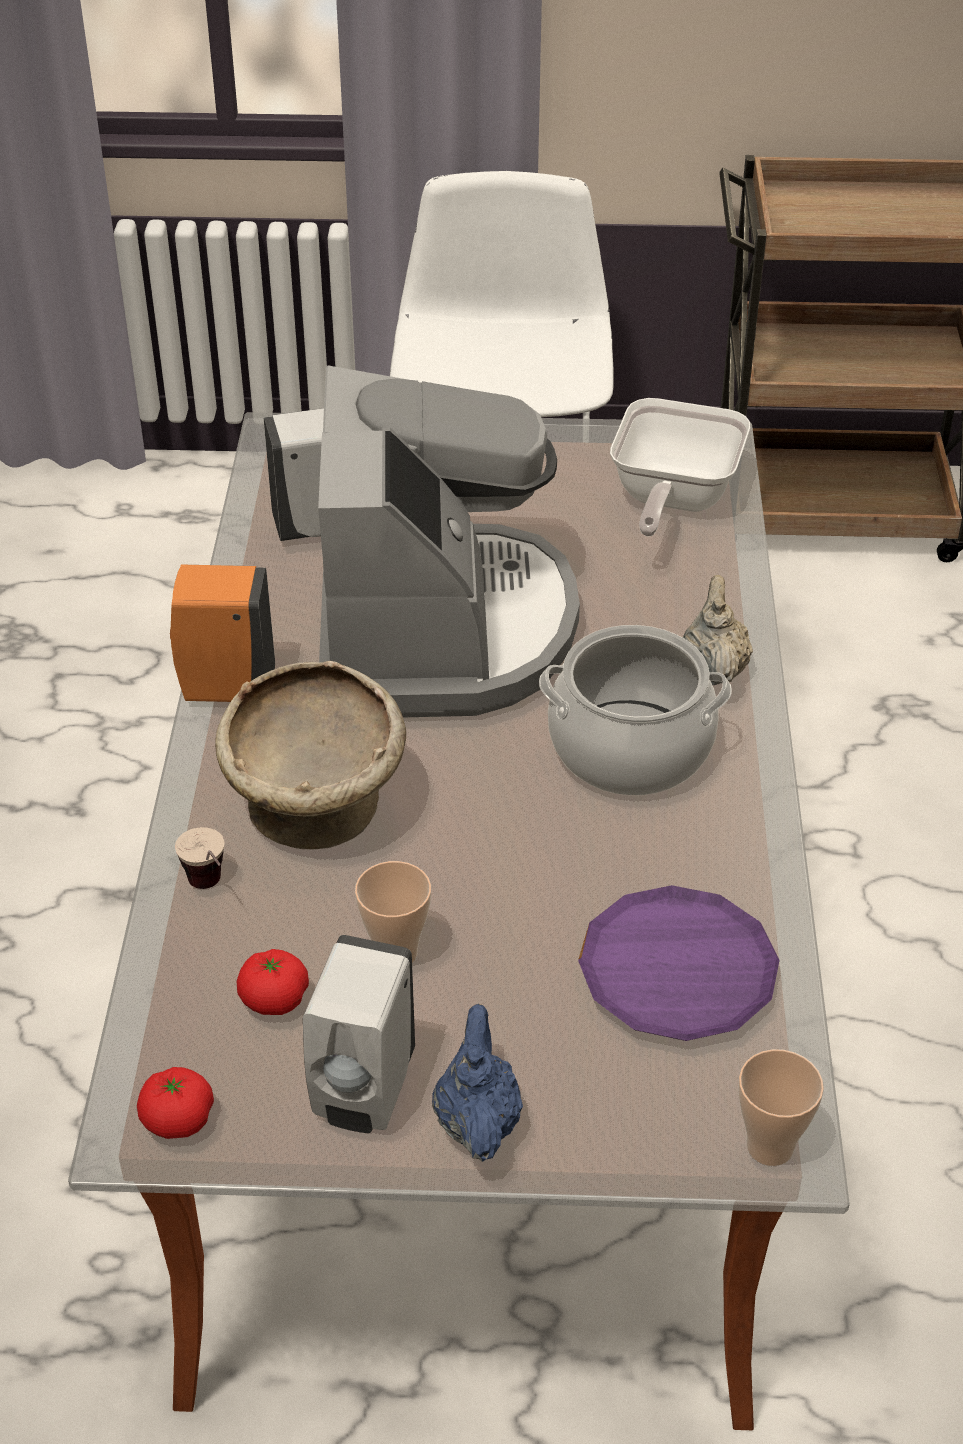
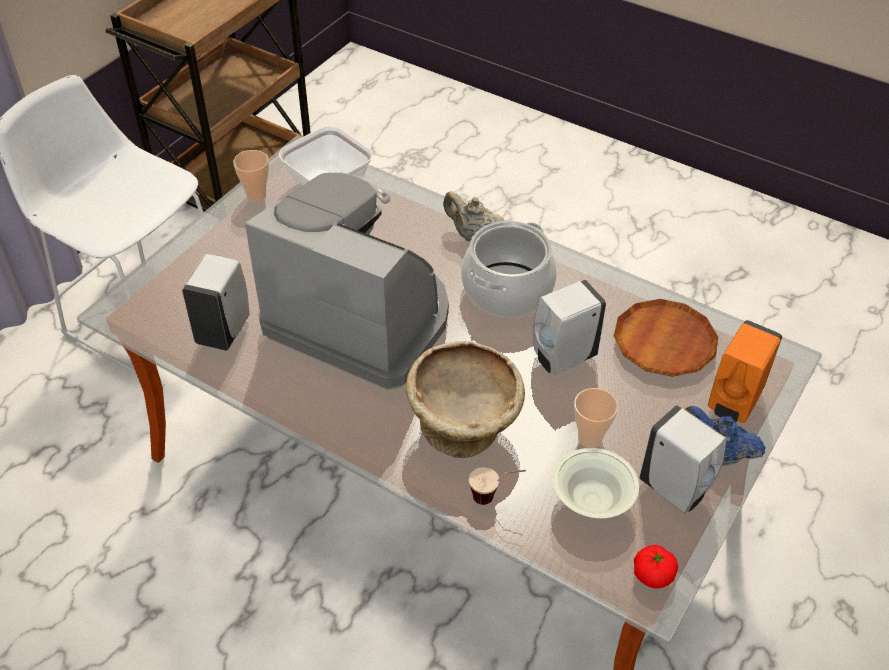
camera: 60 degrees left, 5 degrees up
orange soap dispenser [170,565,275,702] -> orange soap dispenser moved to [708,320,782,423]
tomato [237,949,309,1015] -> white bowl [553,448,639,518]
purple plate [578,885,780,1041] -> brown plate [614,299,718,377]
cup [739,1049,824,1166] -> cup moved to [233,150,269,202]
none -> white soap dispenser [533,280,606,375]

